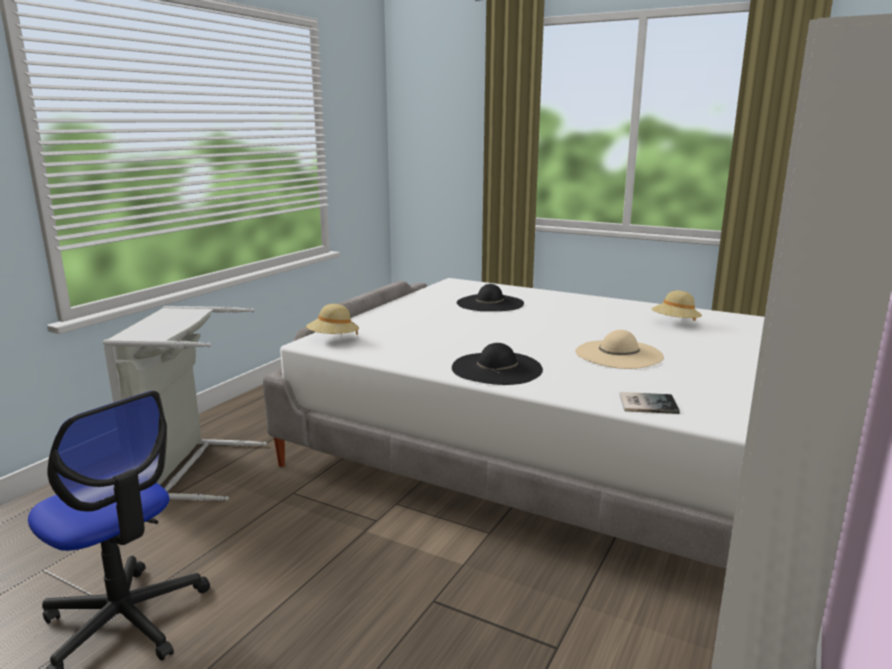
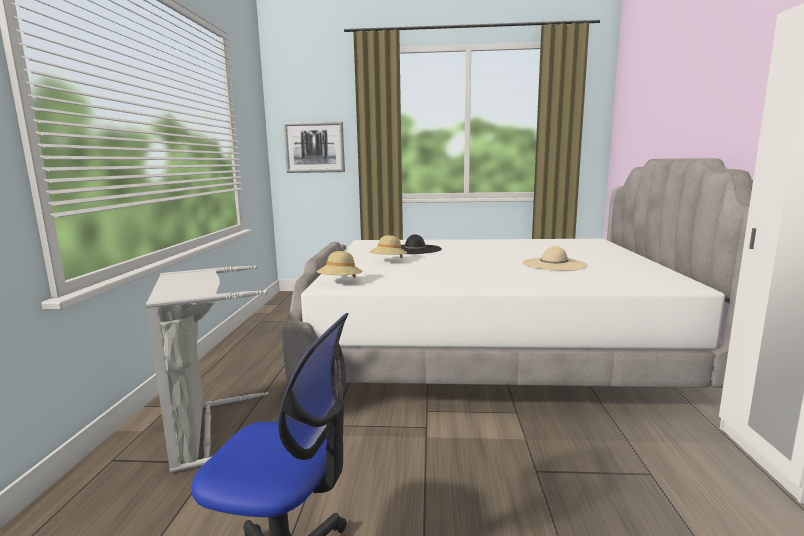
camera: 25 degrees left, 5 degrees down
black hat [452,343,543,385] -> none
book [619,392,680,414] -> none
beige hat [651,290,702,321] -> beige hat moved to [369,235,407,258]
none -> picture [283,121,345,173]

